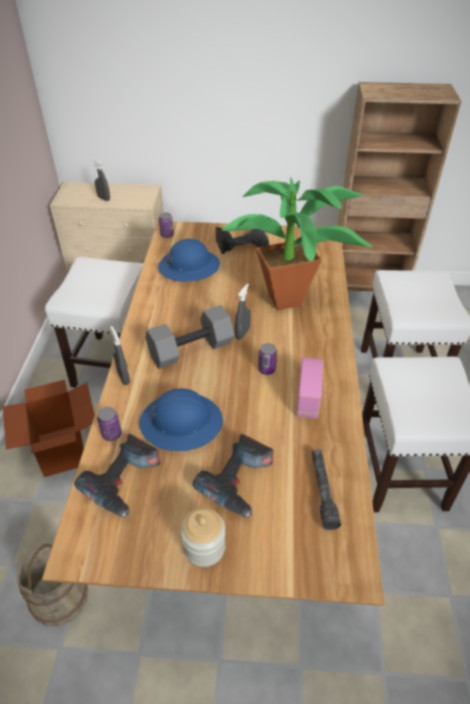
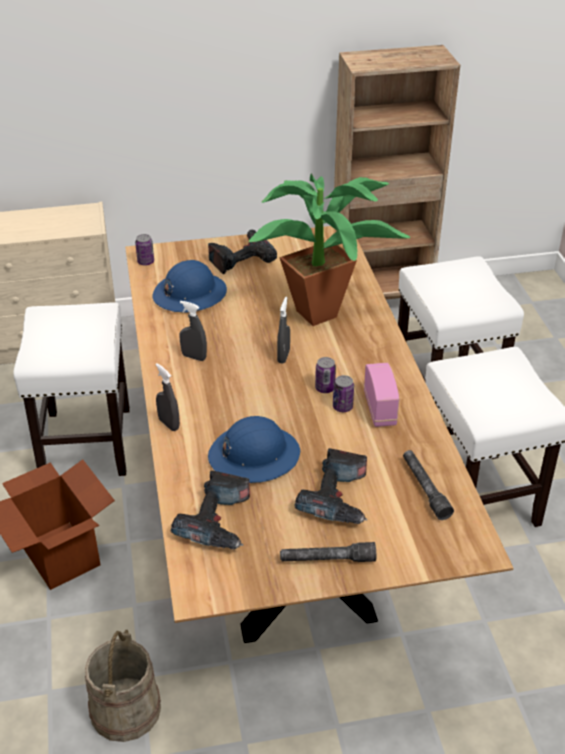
camera: 15 degrees left, 5 degrees down
grey spray bottle [92,159,110,201] -> grey spray bottle moved to [179,301,207,361]
can [97,407,122,441] -> can moved to [333,375,354,412]
grey dumbbell [146,305,235,369] -> none
jar [181,507,226,567] -> grey flashlight [280,542,376,562]

